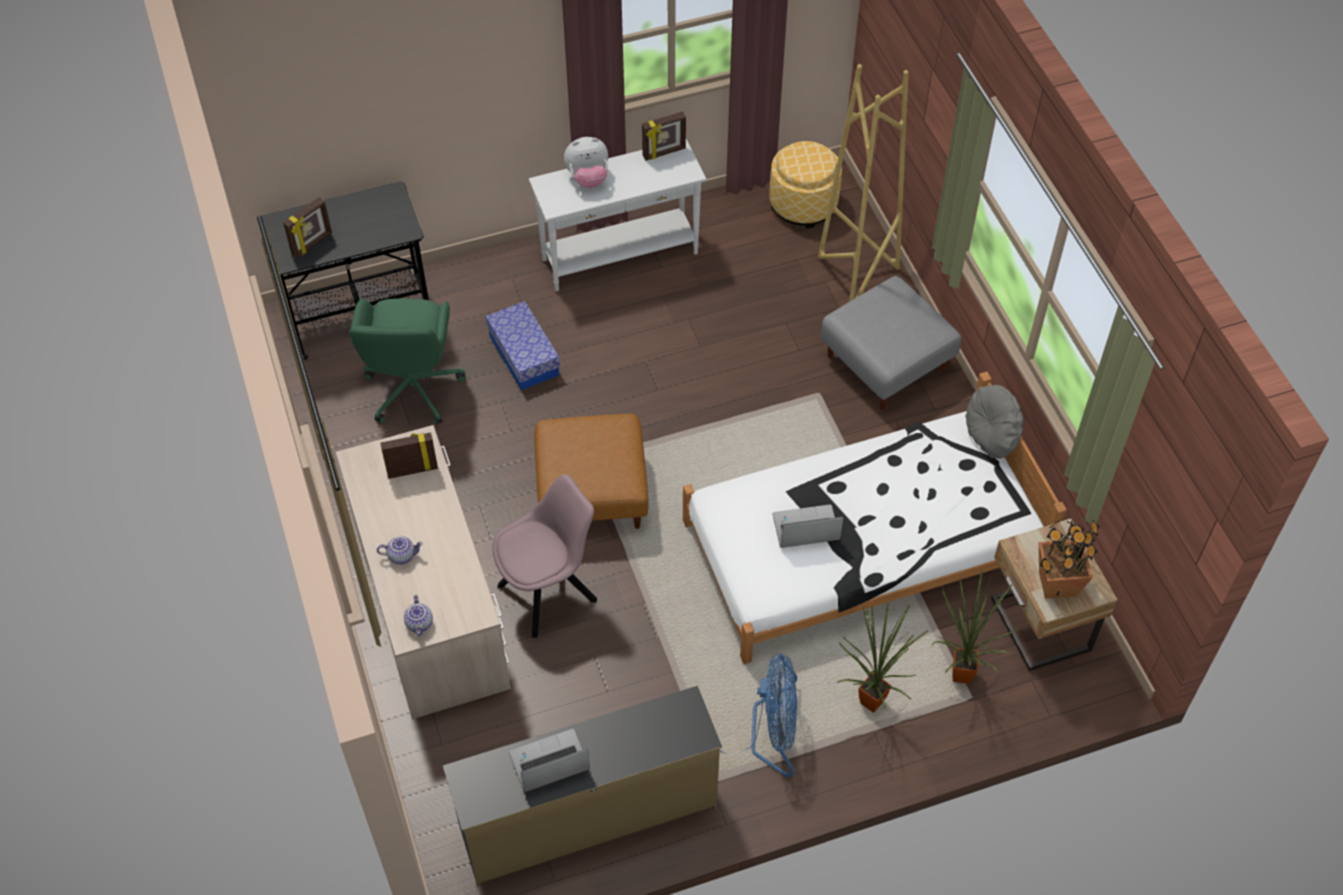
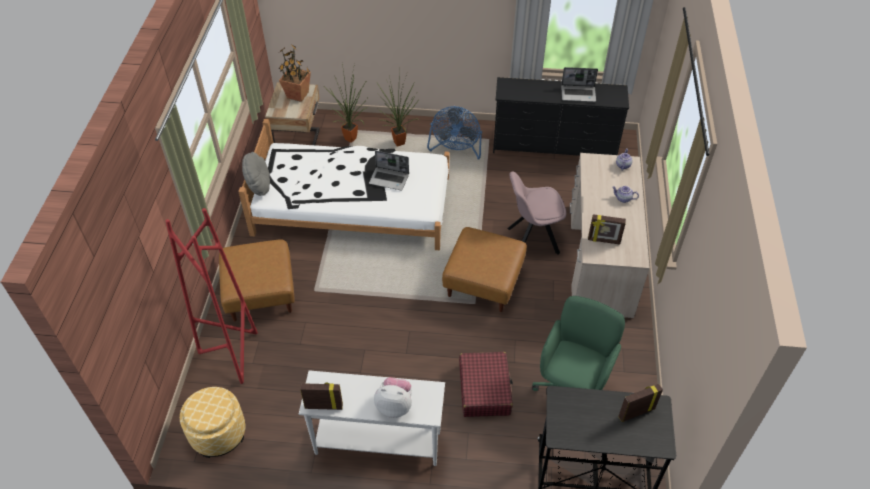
camera: 155 degrees left, 5 degrees down
storage box [486,301,560,390] -> red suitcase [459,352,513,417]
blue fan [720,653,797,778] -> blue fan turned 105 degrees counterclockwise [427,106,482,160]
yellow clothes rack [818,64,909,302] -> red clothes rack [165,208,258,384]
grey ottoman [821,276,961,410] -> brown ottoman [219,239,294,321]

